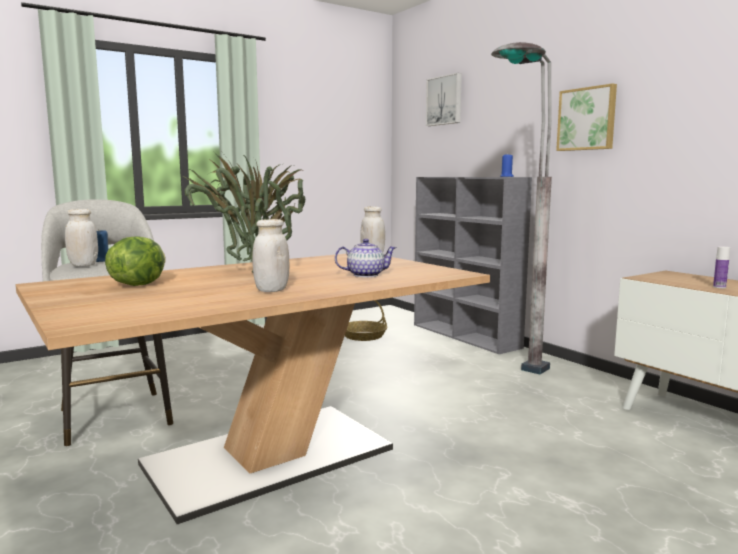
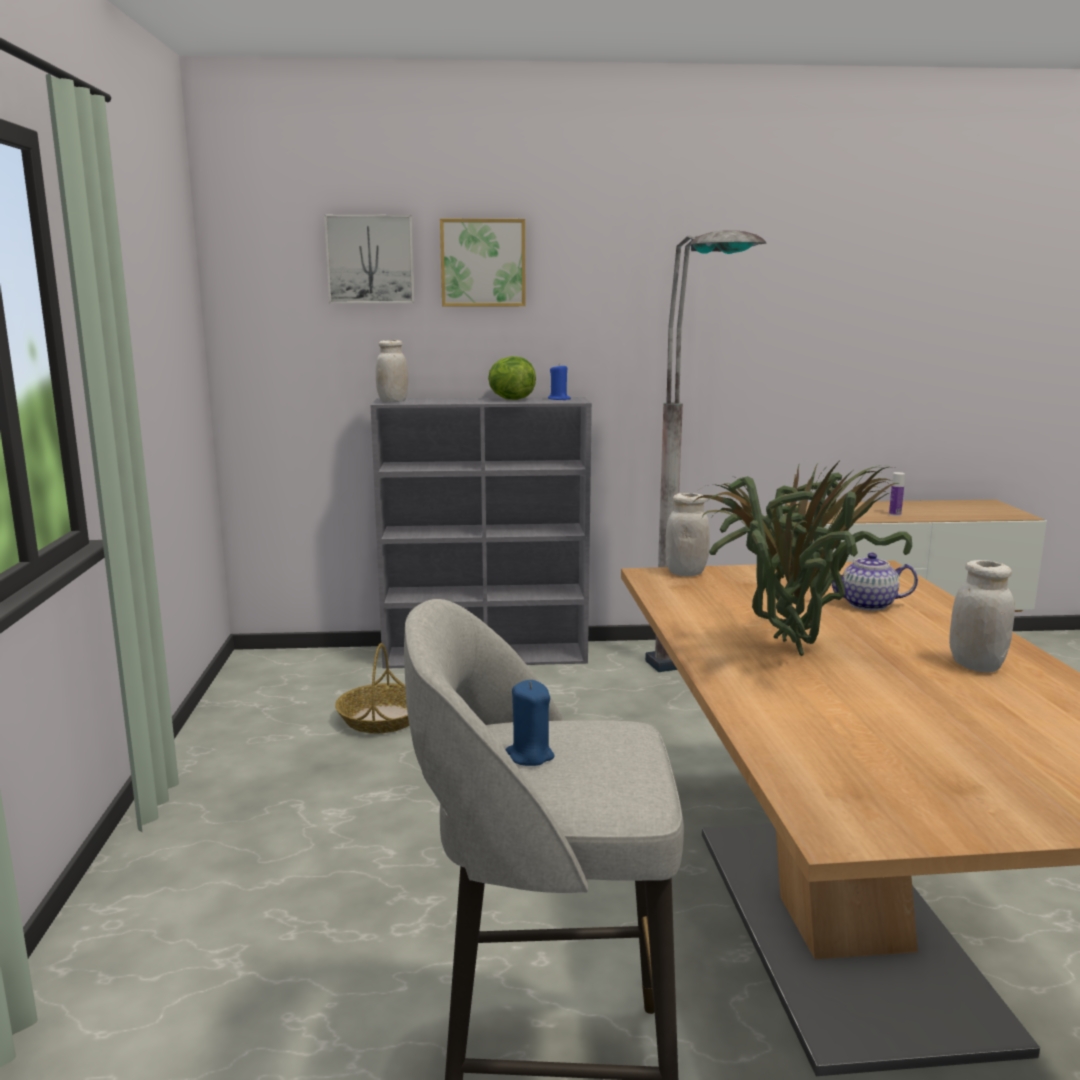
camera: 60 degrees left, 5 degrees up
white jar [65,209,98,266] -> white jar moved to [376,340,408,402]
lettuce [105,236,166,286] -> lettuce moved to [488,356,536,400]
teapot [335,239,397,277] -> teapot turned 105 degrees counterclockwise [832,553,918,611]
picture [556,83,617,151] -> picture moved to [440,219,525,306]

